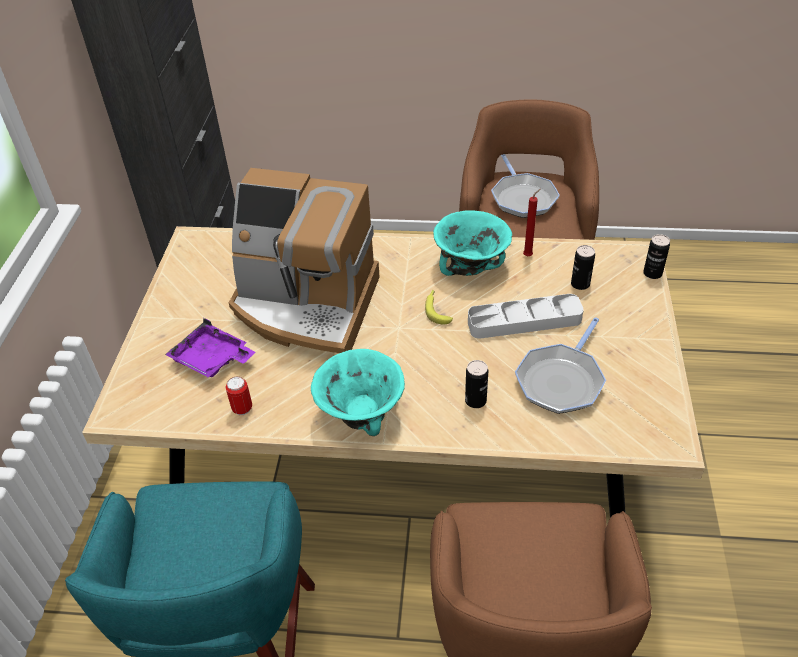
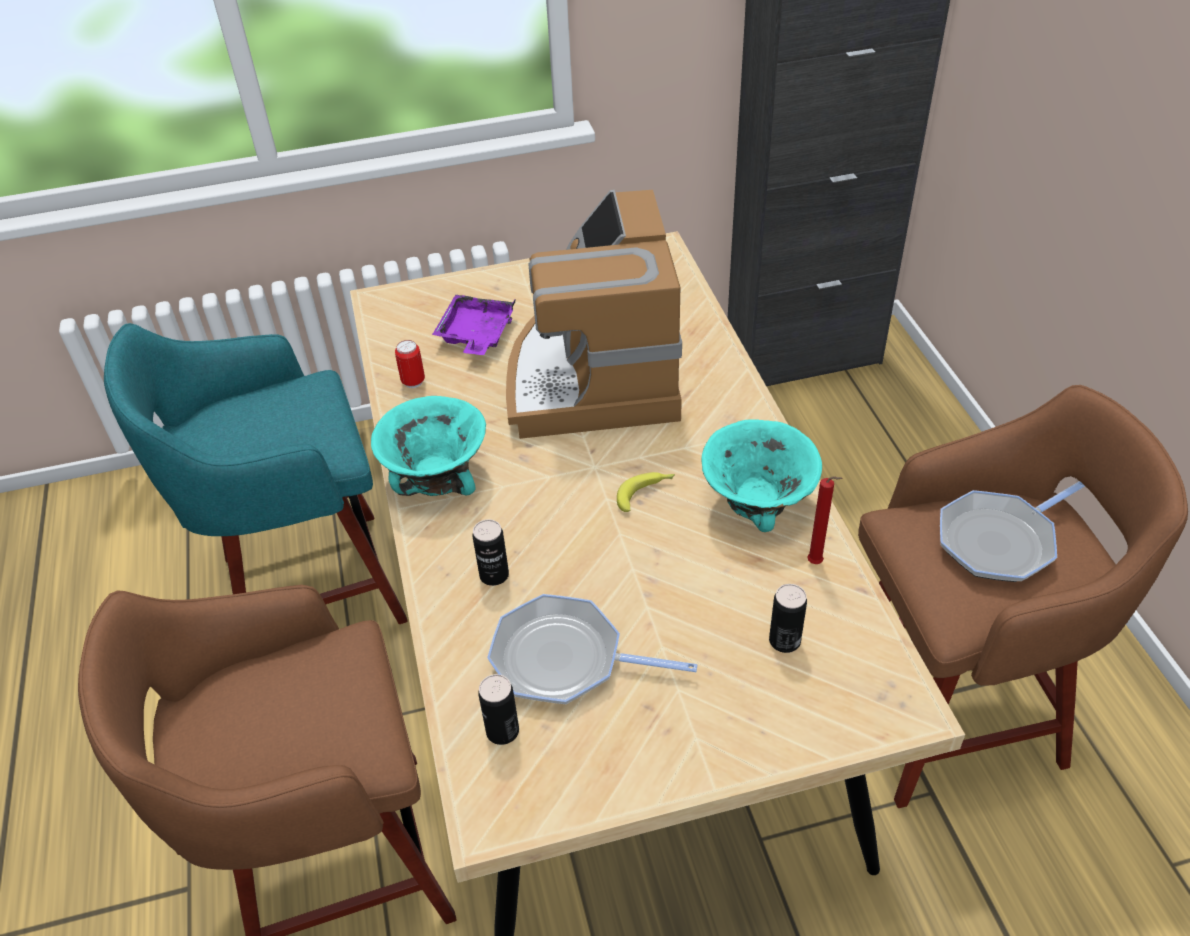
camera: 70 degrees right, 0 degrees up
grey tray [468,294,584,339] -> none
can [643,234,670,279] -> can moved to [478,674,519,745]

